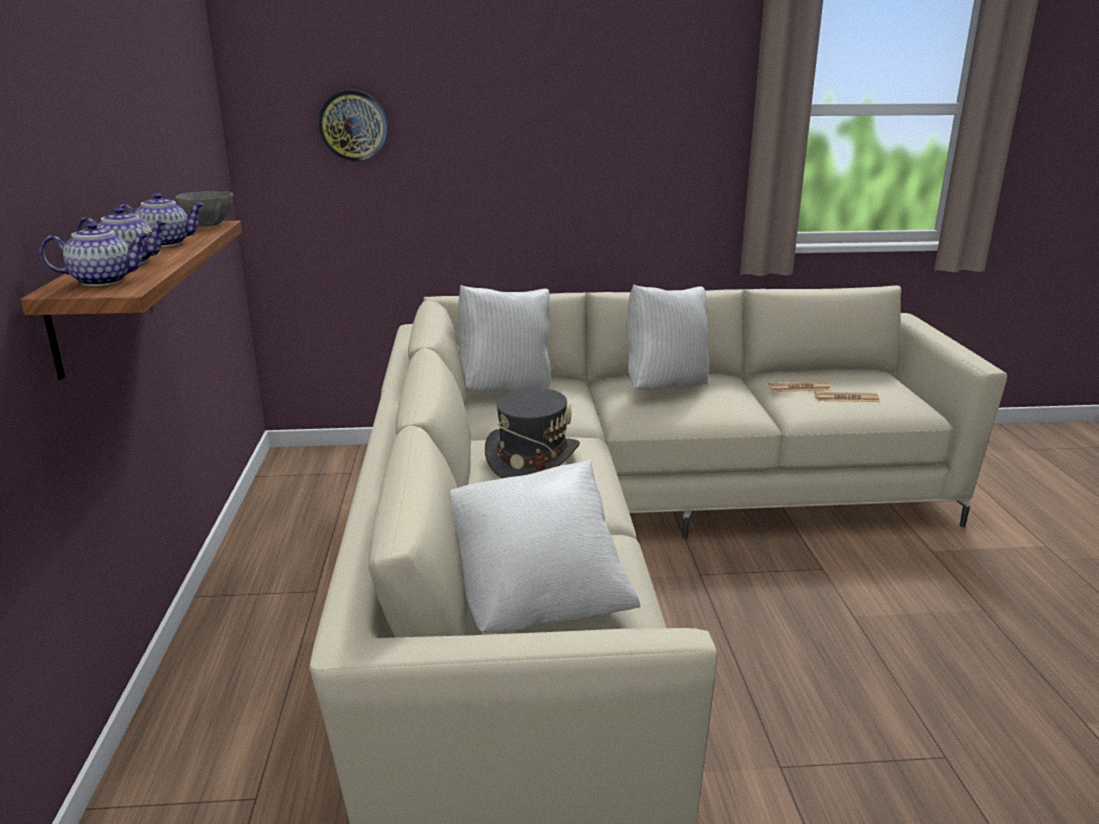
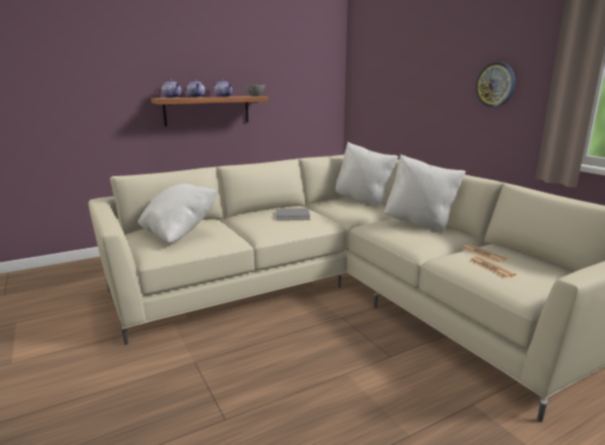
camera: 65 degrees right, 5 degrees down
wall clock [318,90,388,162] -> wall clock moved to [476,62,515,107]
grey hat [485,388,580,478] -> grey book [276,208,310,221]

